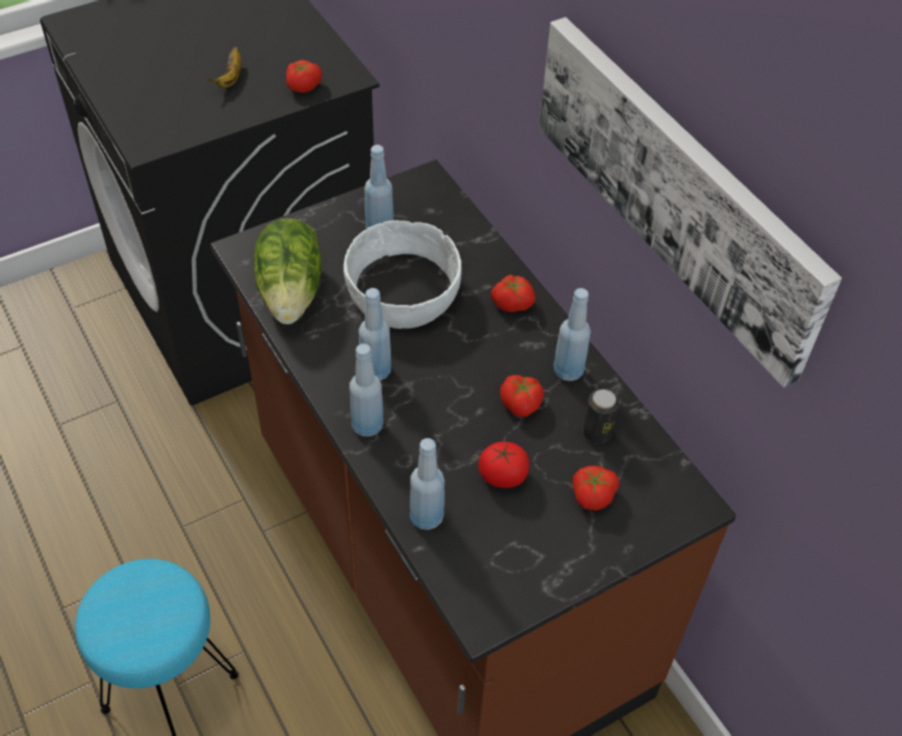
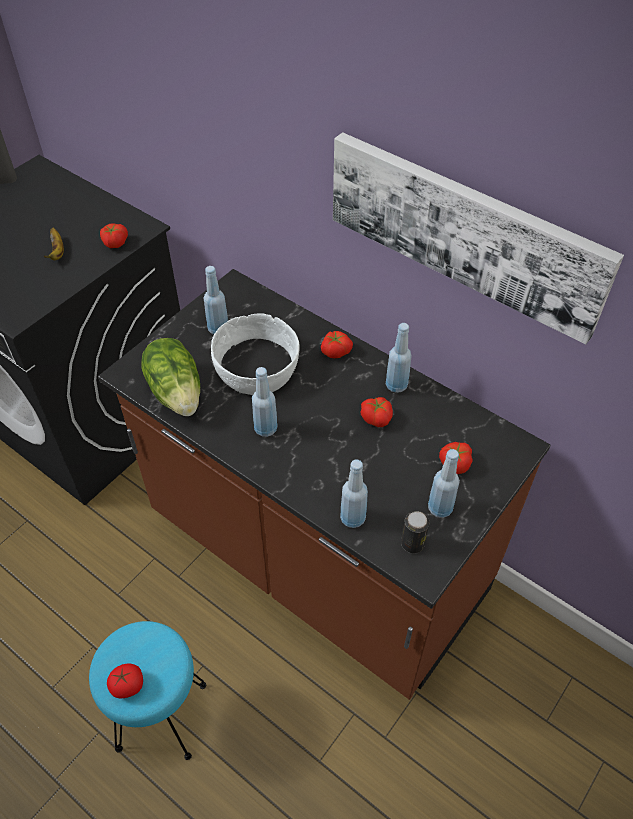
camera: 20 degrees left, 0 degrees up
blue bottle [349,343,384,437] -> blue bottle moved to [428,449,460,518]
tomato [478,442,529,488] -> tomato moved to [107,664,143,698]
can [583,389,619,444] -> can moved to [401,511,429,553]

